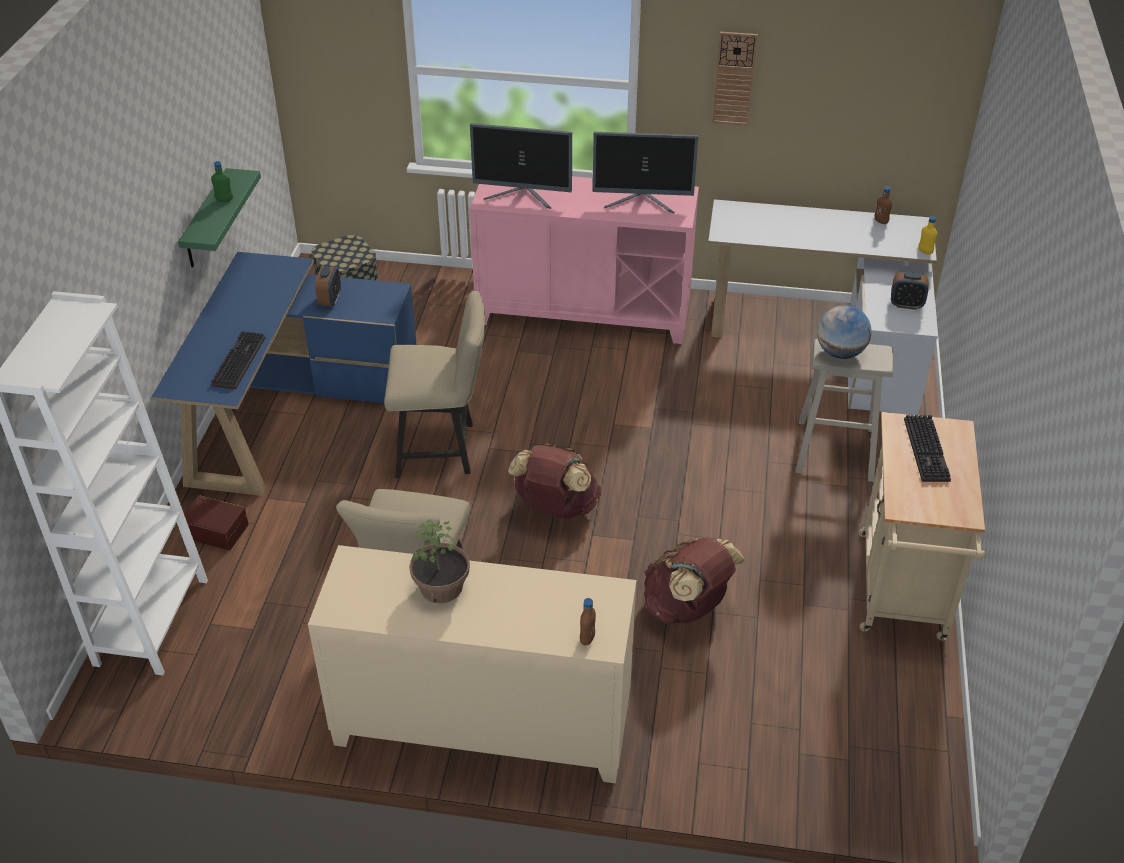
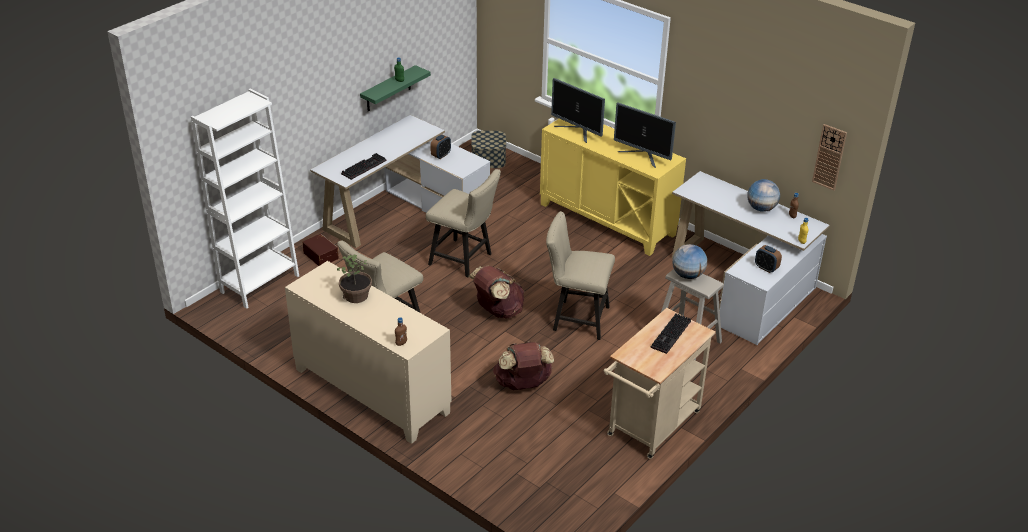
camera: 30 degrees right, 5 degrees down
blue desk [151,252,416,496] -> white desk [310,115,490,248]
pink cabinet [470,176,699,344] -> yellow cabinet [540,119,686,256]
wall clock [712,32,758,126] -> wall clock moved to [812,124,847,190]
none -> beige chair [546,211,615,340]
none -> globe [747,179,780,212]

